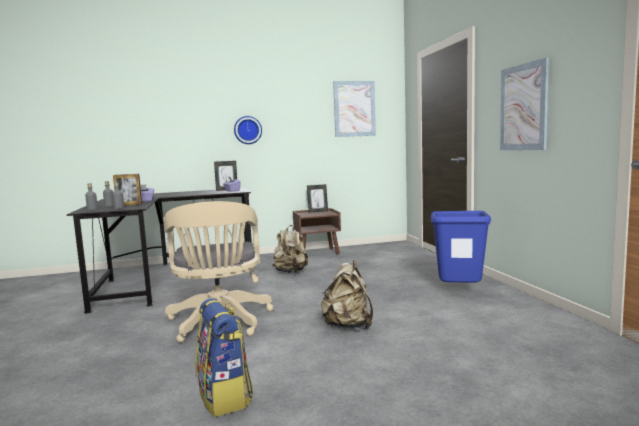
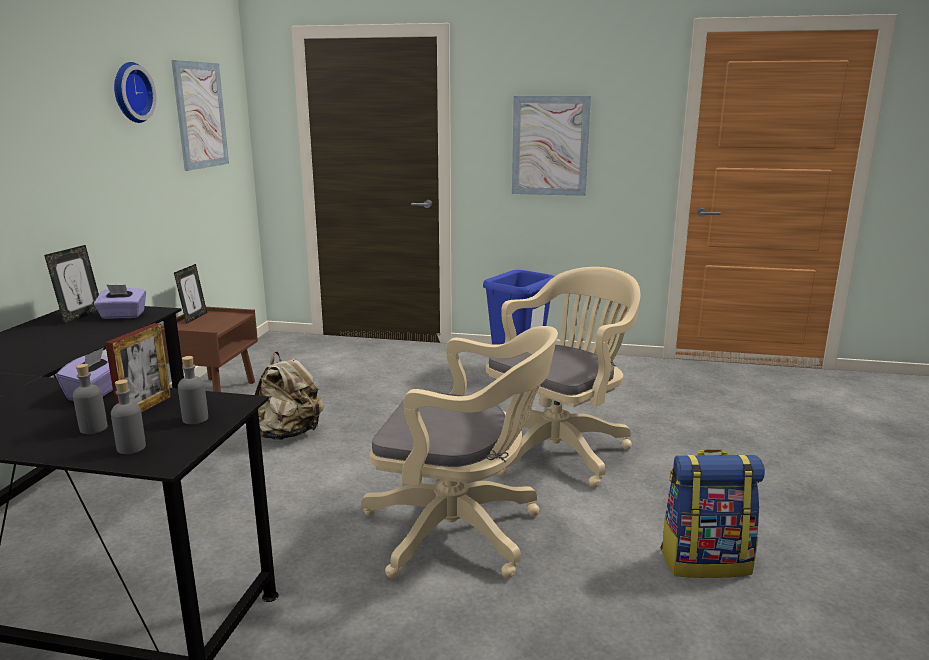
camera: 65 degrees left, 10 degrees up
wall clock [234,116,262,144] -> wall clock moved to [114,62,156,123]
beige backpack [321,260,373,330] -> beige office chair [486,267,640,488]

